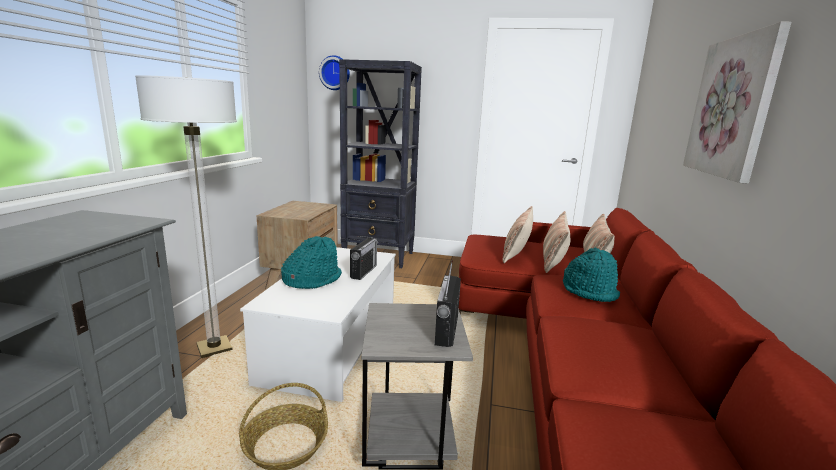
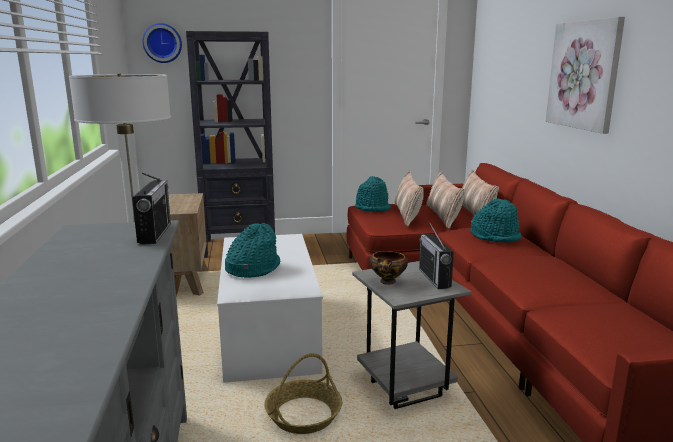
camera: 20 degrees left, 0 degrees up
radio [350,236,378,280] -> radio moved to [132,173,171,244]
none -> turquoise hat [356,176,392,212]
none -> bowl [369,251,408,285]

